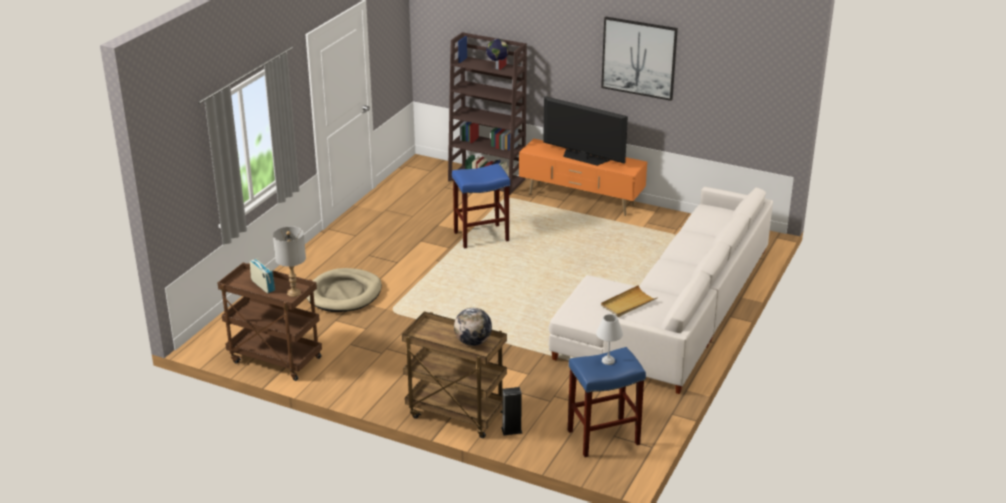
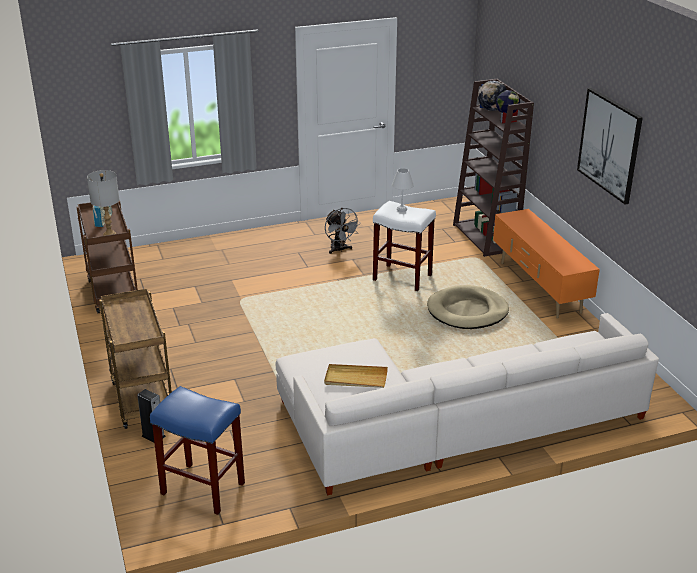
camera: 45 degrees right, 0 degrees up
beige dog bed [307,268,382,312] -> beige dog bed moved to [427,285,509,329]
blue stool [452,164,510,249] -> white stool [373,201,436,291]
globe [454,308,492,346] -> globe moved to [478,81,507,111]
television [543,96,628,166] -> none
white table lamp [596,314,623,365] -> white table lamp moved to [392,168,414,212]
none -> grey fan [325,208,361,254]

